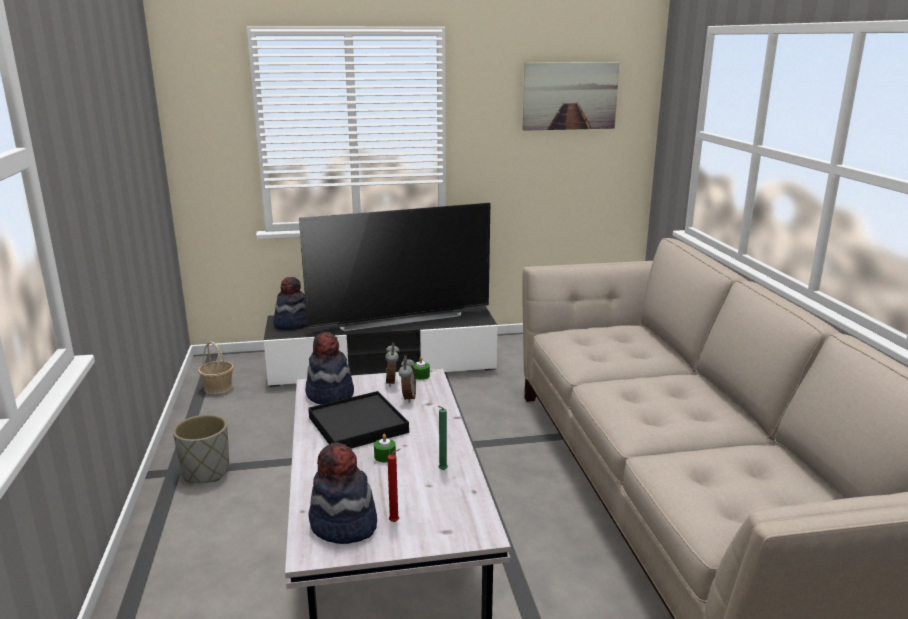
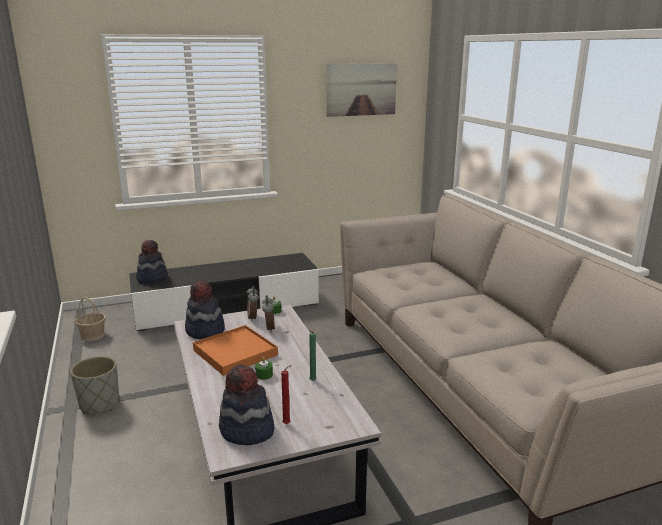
camera: 10 degrees left, 0 degrees up
television [299,203,490,331] -> none
black tray [308,391,409,448] -> orange tray [193,325,278,376]

